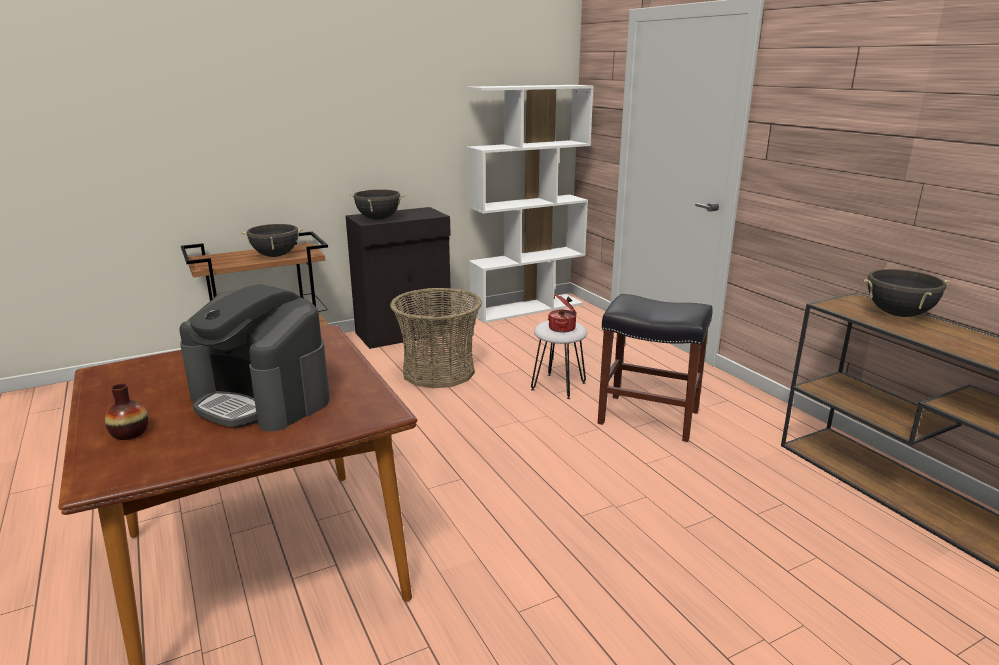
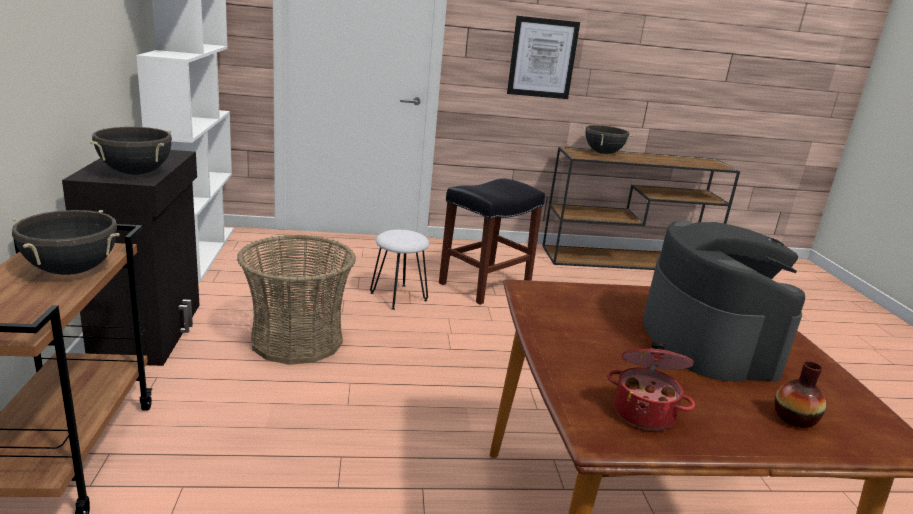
camera: 70 degrees left, 0 degrees up
coffee machine [179,284,330,431] -> coffee machine turned 60 degrees counterclockwise [643,221,805,382]
cooking pot [548,294,577,333] -> cooking pot moved to [607,342,695,430]
none -> picture [507,16,580,99]

